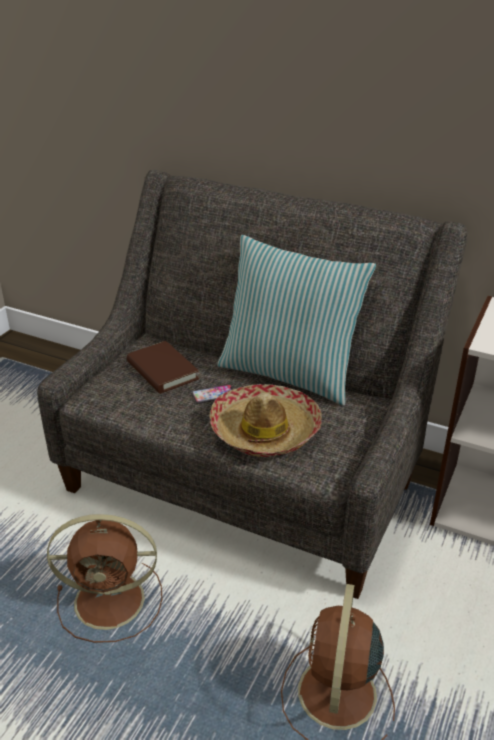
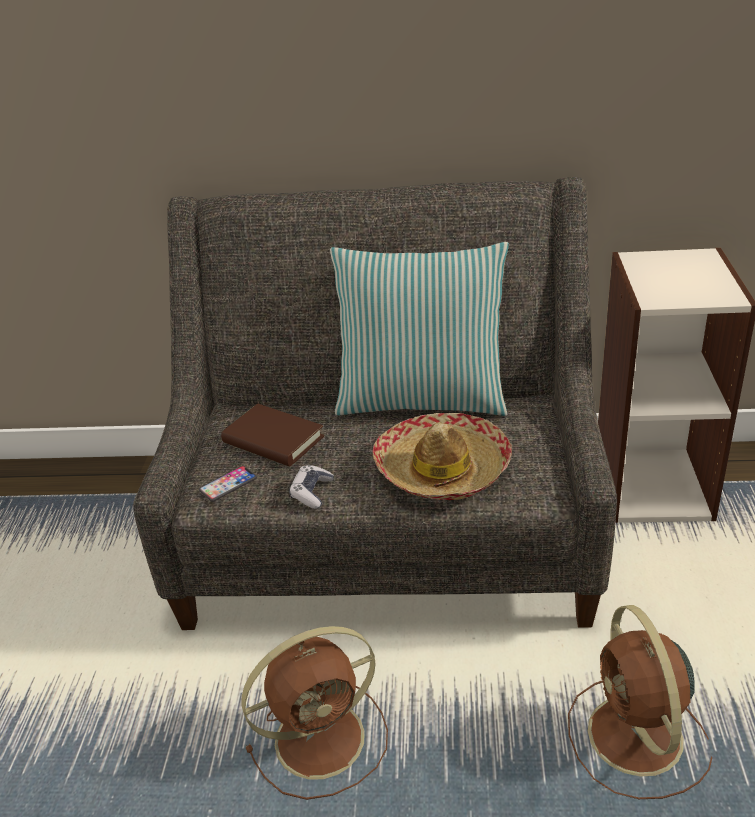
camera: 20 degrees left, 0 degrees up
phone [192,384,233,404] -> phone moved to [199,466,257,502]
none -> game controller [289,465,334,509]

